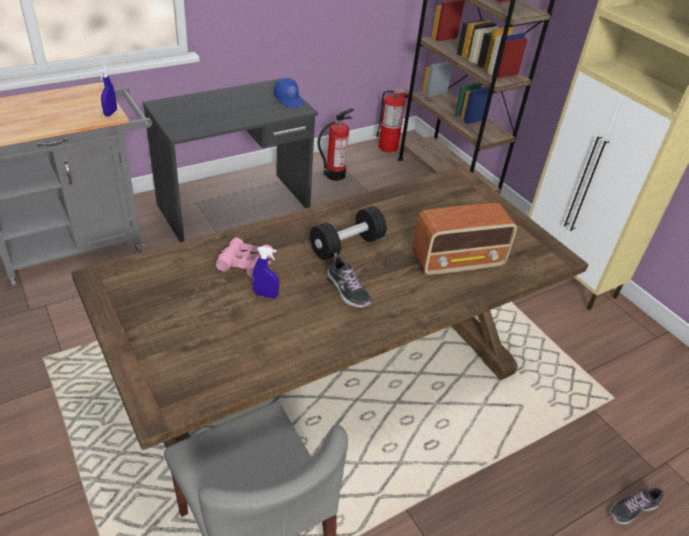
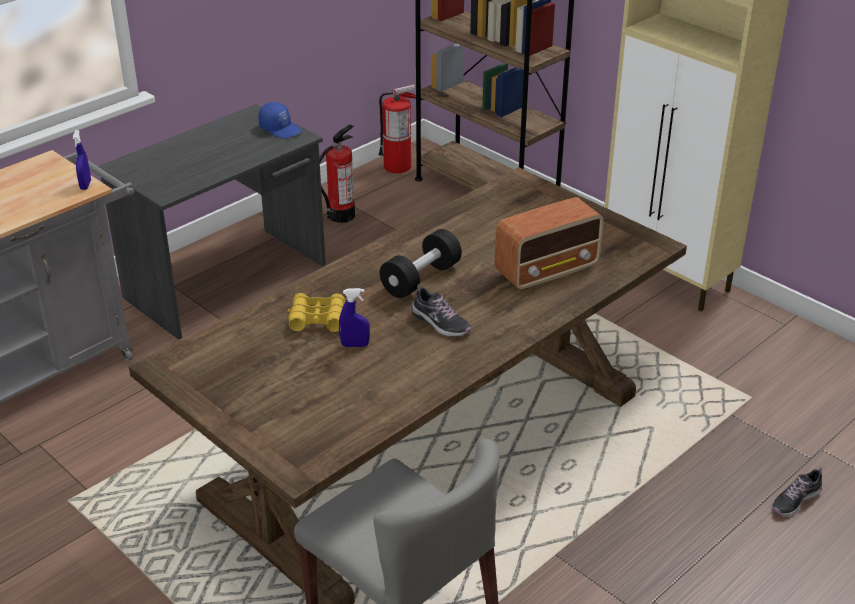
camera: 10 degrees left, 5 degrees down
pink binoculars [216,238,273,279] -> yellow binoculars [288,293,345,332]

